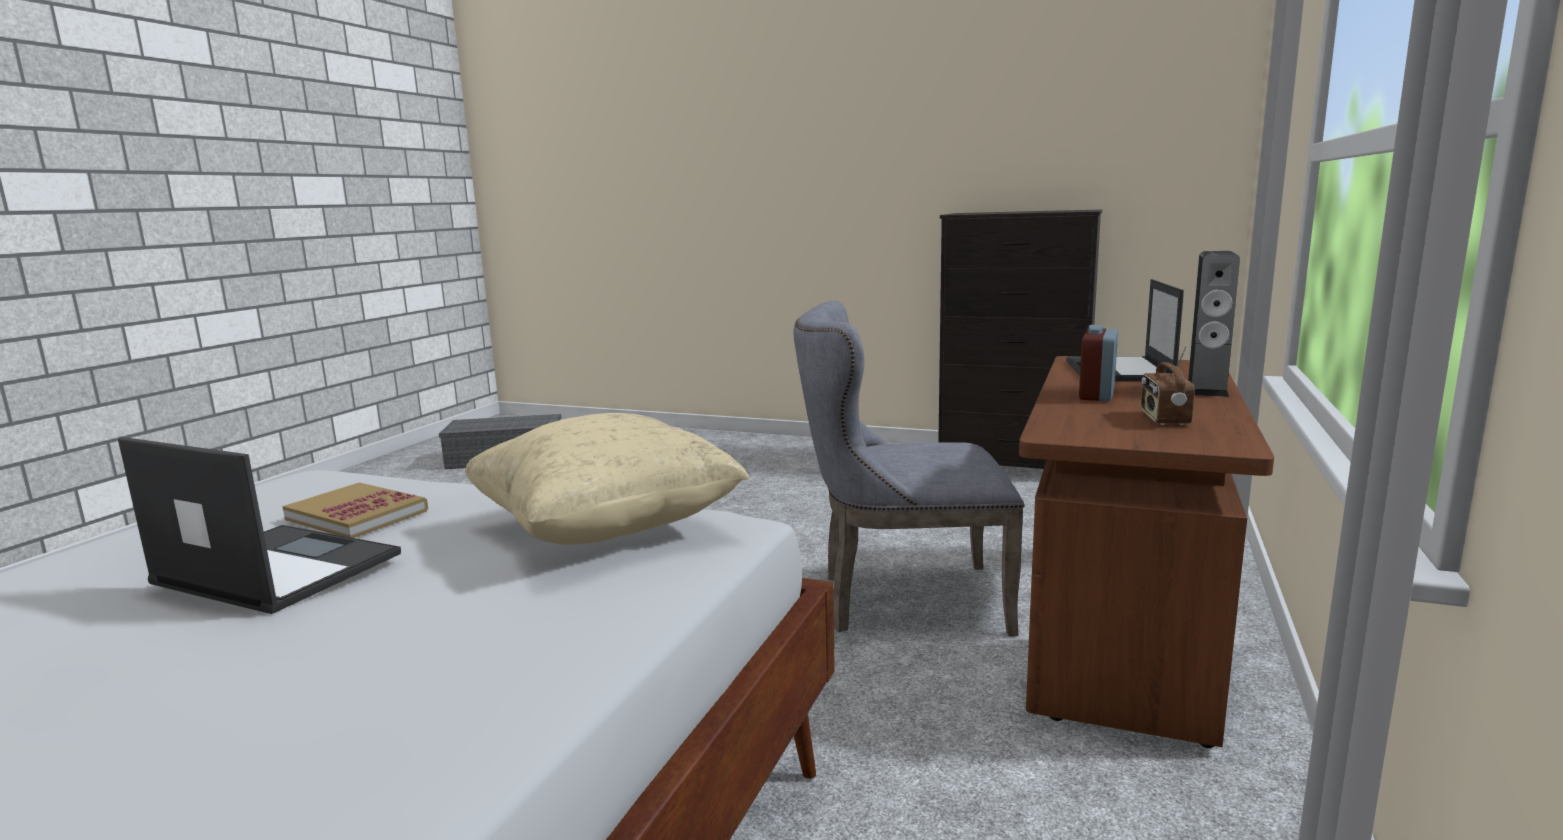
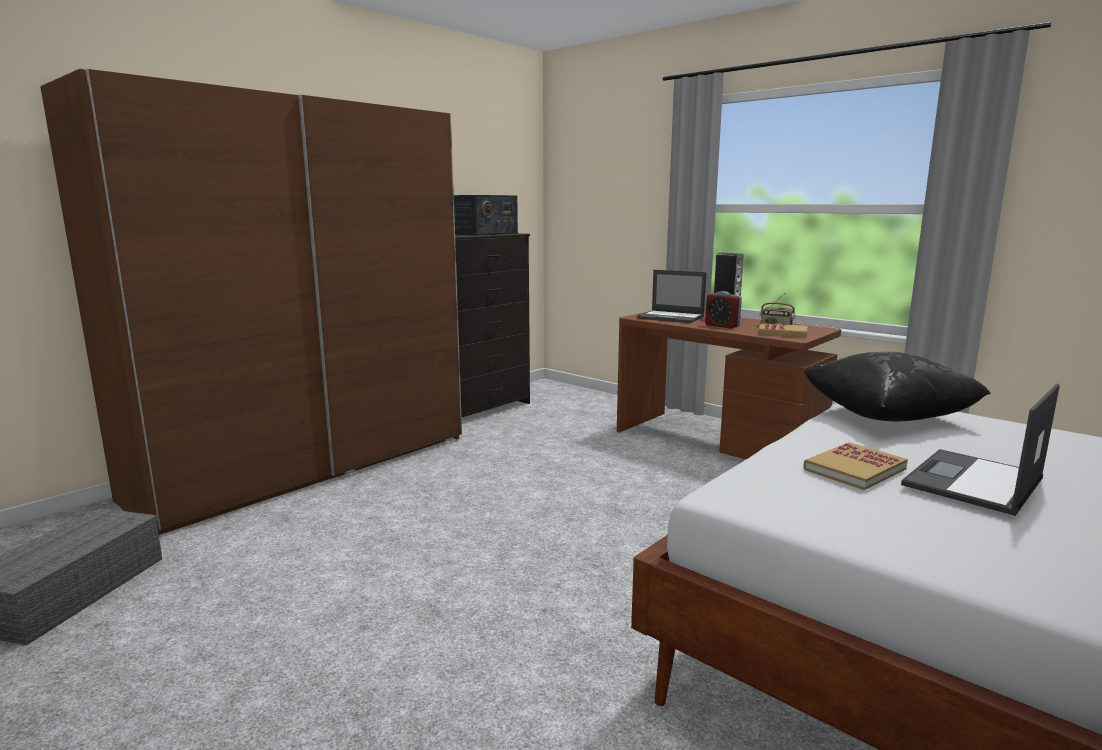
camera: 70 degrees left, 0 degrees up
beige pillow [465,413,749,545] -> black pillow [804,352,991,421]
grey chair [794,301,1025,636] -> none
none -> brown wardrobe [40,69,462,535]
none -> radio [454,195,518,236]
none -> book [758,323,807,338]

